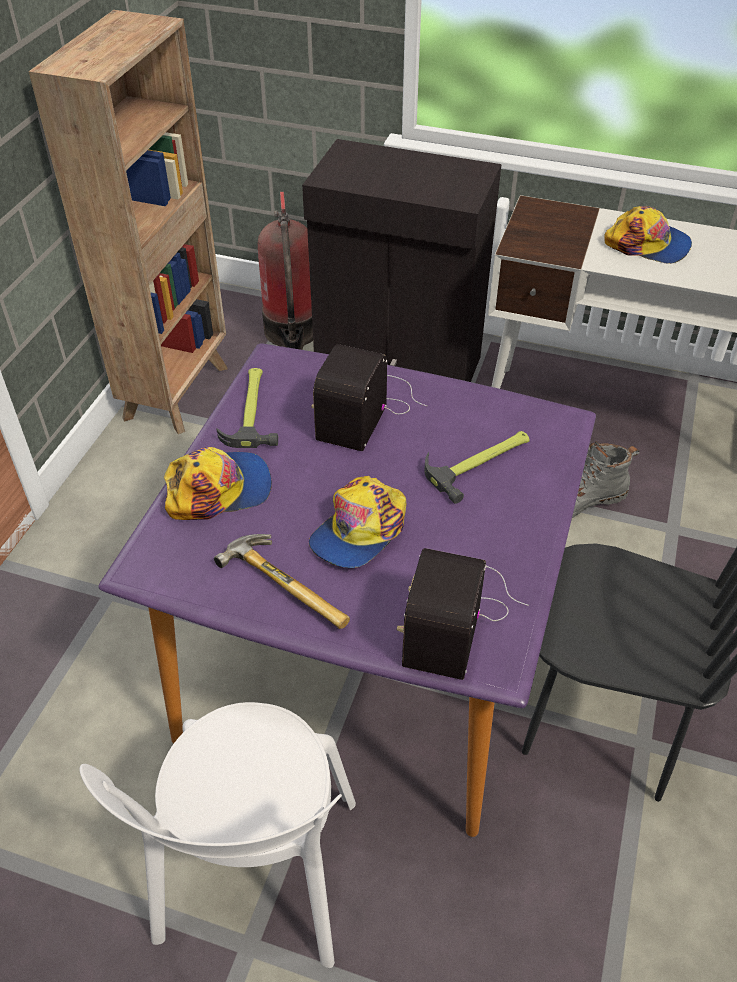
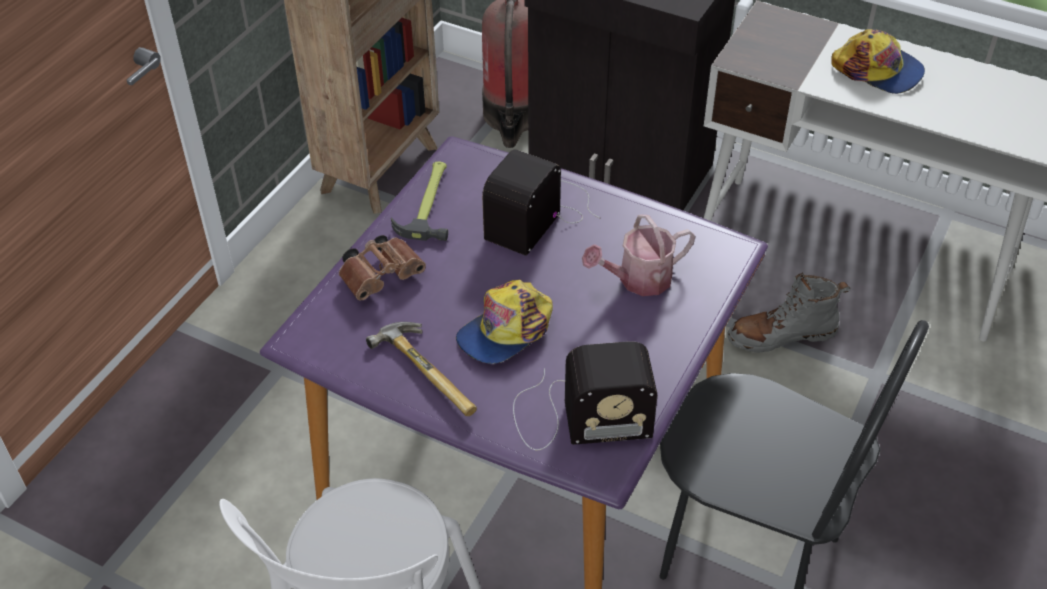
camera: 10 degrees right, 0 degrees up
cap [164,447,272,520] -> brown binoculars [339,235,426,300]
radio [397,548,529,680] -> radio turned 120 degrees counterclockwise [513,341,657,450]
hammer [424,431,530,504] -> watering can [582,214,695,296]

